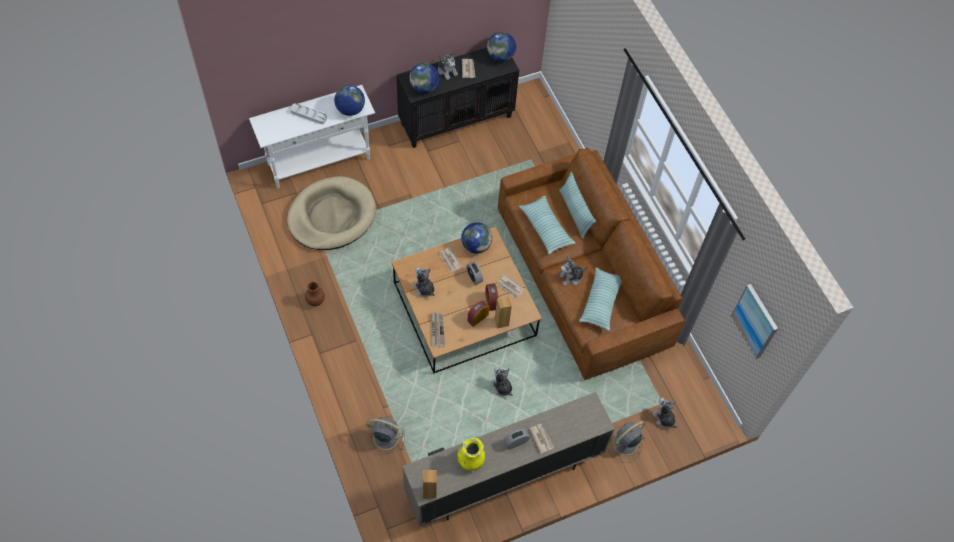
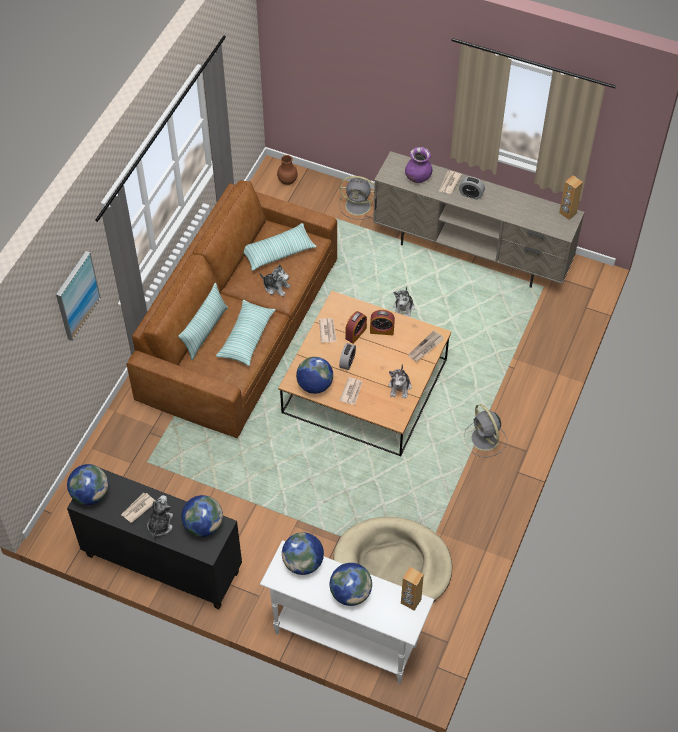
camera: 130 degrees left, 5 degrees down
grey tray [290,103,327,124] -> globe [330,563,372,606]
brown vase [305,281,325,306] -> brown vase moved to [277,155,298,185]
grey fan [366,417,405,455] -> grey fan moved to [464,404,507,457]
yellow vase [457,438,485,471] -> none
brown speaker [495,296,512,328] -> brown speaker moved to [401,567,424,611]
plush toy [652,398,677,428] -> none
picture [731,284,778,359] -> picture moved to [56,251,101,341]
none -> purple vase [405,147,433,183]

